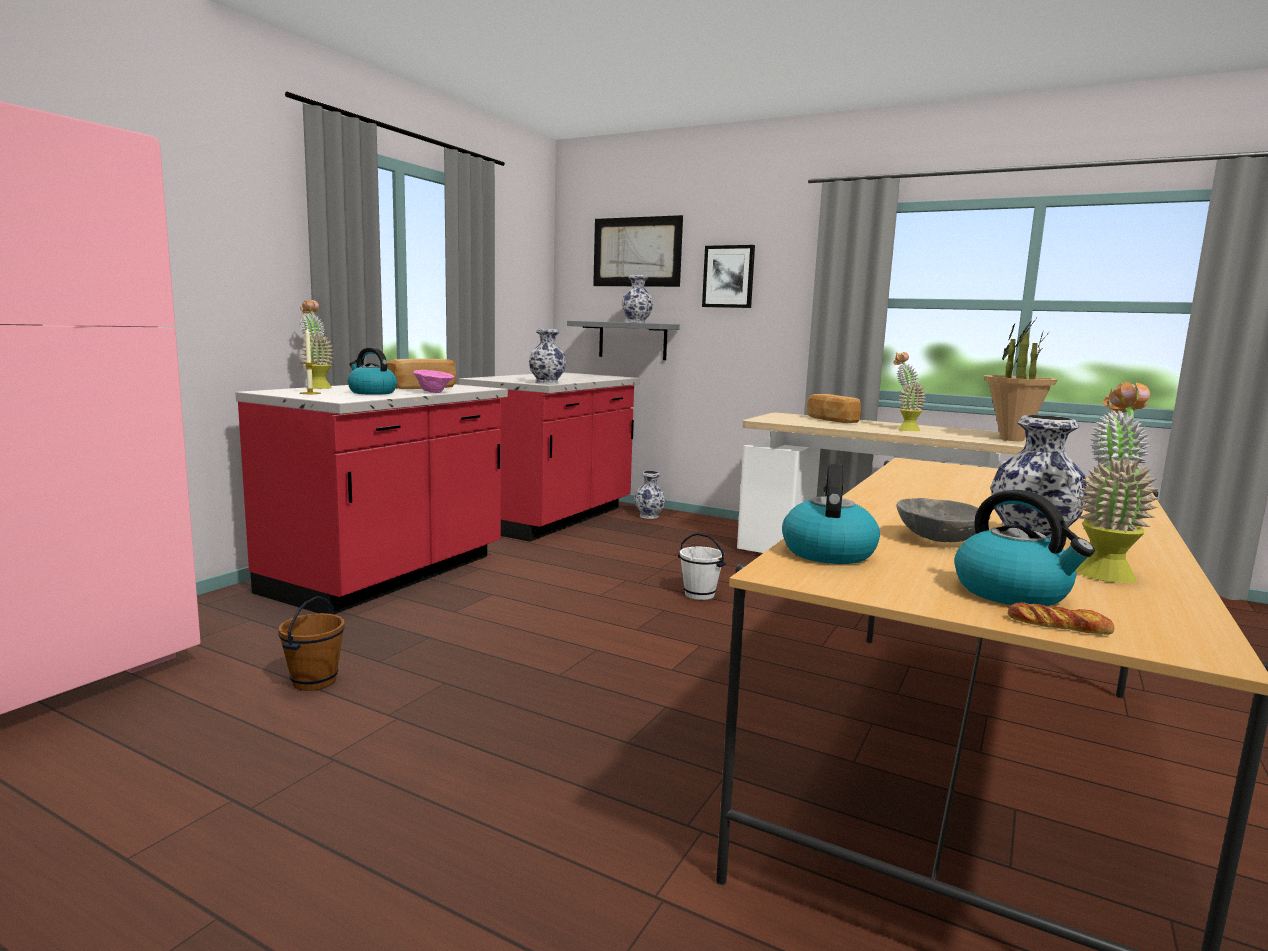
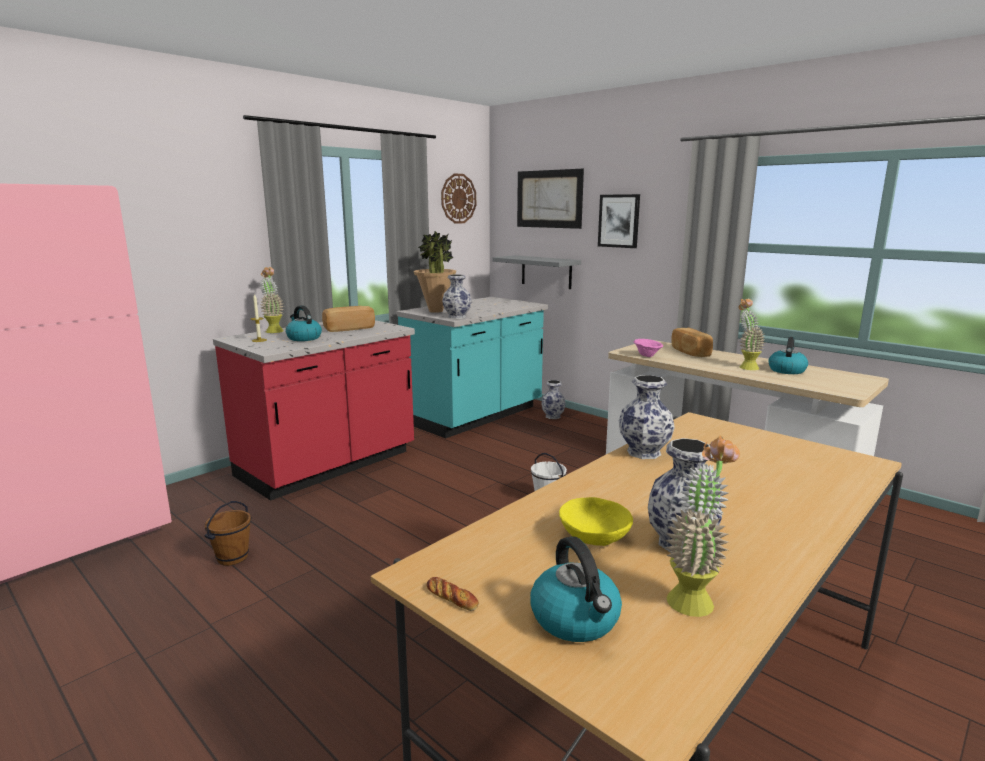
camera: 15 degrees right, 5 degrees up
pink bowl [413,370,454,393] -> pink bowl moved to [634,339,663,357]
red counter [459,372,640,542] -> turquoise counter [397,297,548,439]
vase [621,275,653,323] -> vase moved to [619,375,675,459]
kettle [782,464,880,564] -> kettle moved to [768,337,808,374]
grey bowl [897,498,990,542] -> yellow bowl [559,497,633,546]
potted plant [984,319,1058,441] -> potted plant moved to [413,231,456,313]
bread [1008,602,1115,635] -> bread moved to [426,577,479,611]
none -> wall clock [441,173,476,224]

